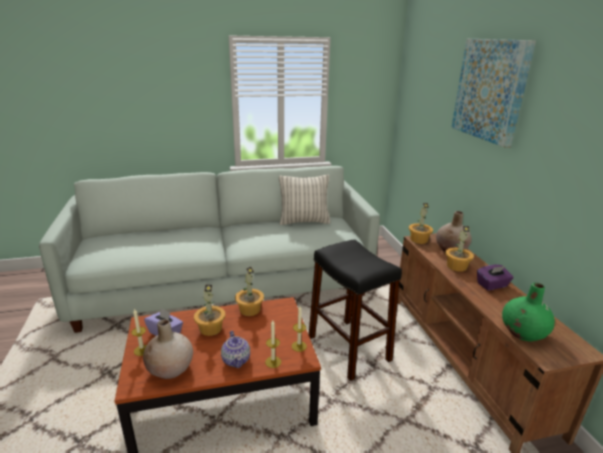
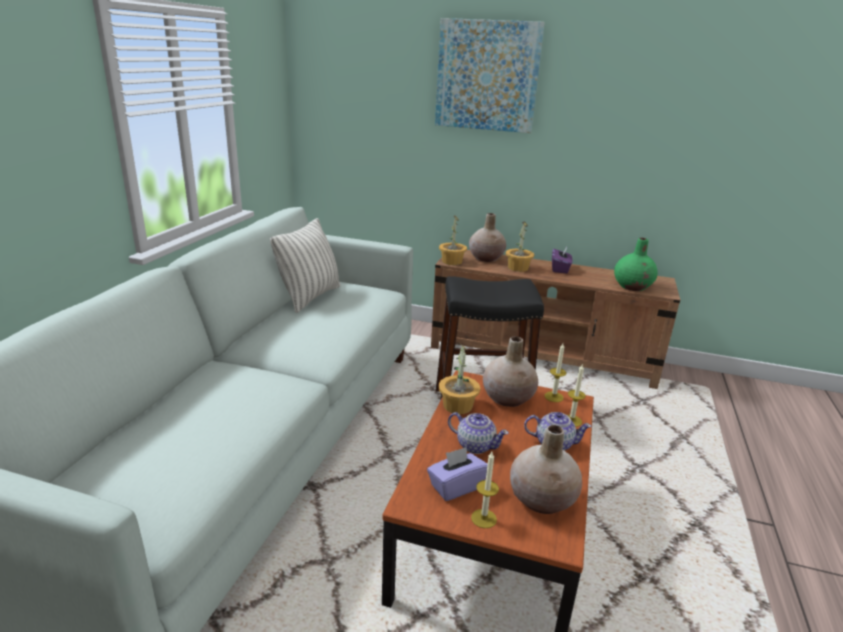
camera: 60 degrees left, 0 degrees up
potted plant [194,285,225,336] -> teapot [448,412,509,454]
none -> beige vase [483,337,538,407]

